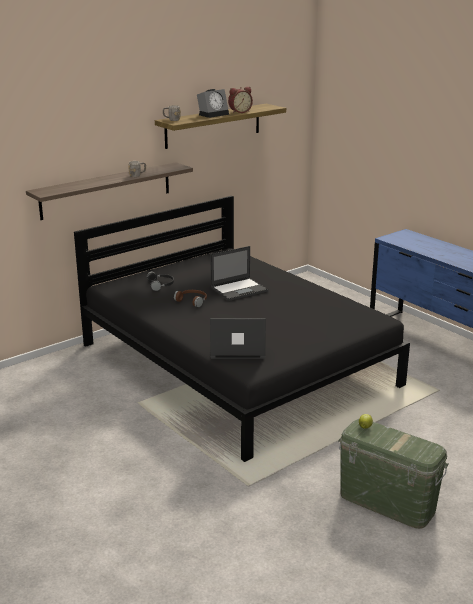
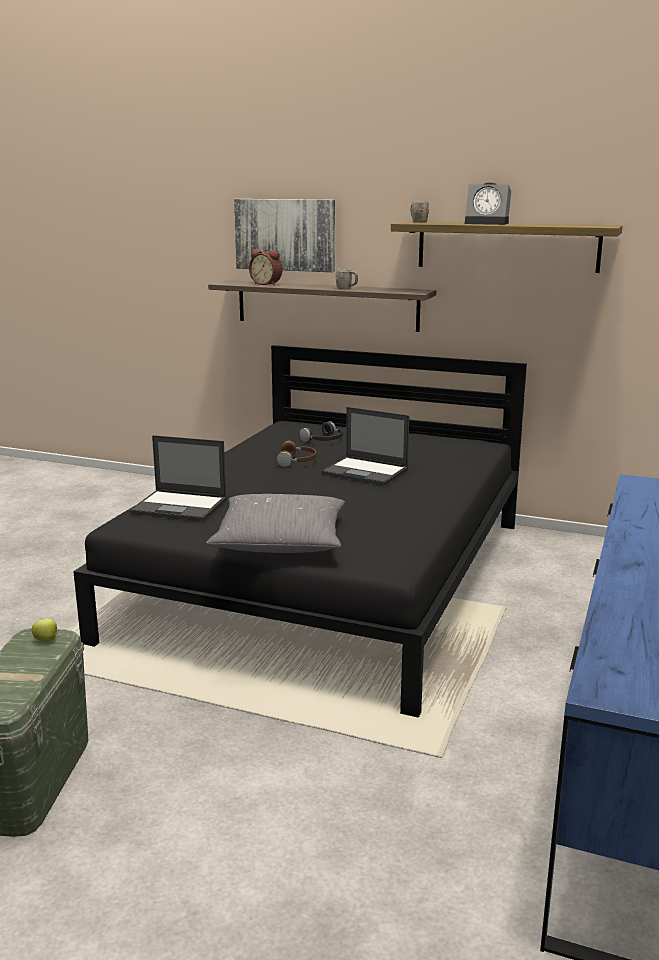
camera: 60 degrees right, 5 degrees down
laptop [210,318,266,359] -> laptop turned 135 degrees clockwise [129,435,227,521]
alarm clock [228,87,253,113] -> alarm clock moved to [249,249,283,286]
none -> grey pillow [206,494,345,553]
none -> picture [234,199,335,272]

